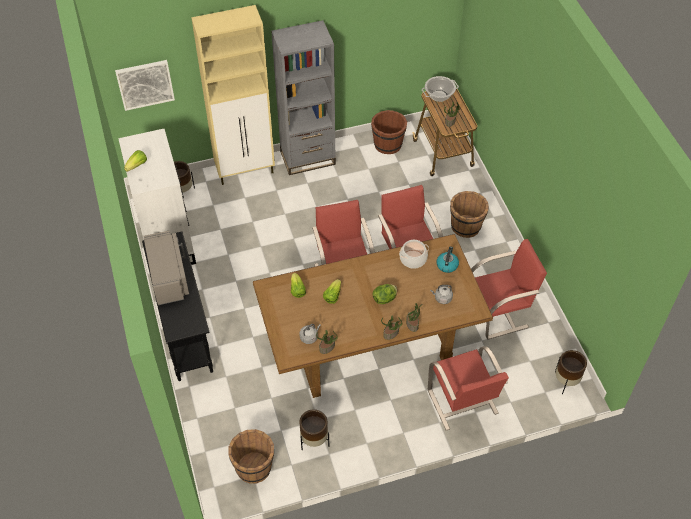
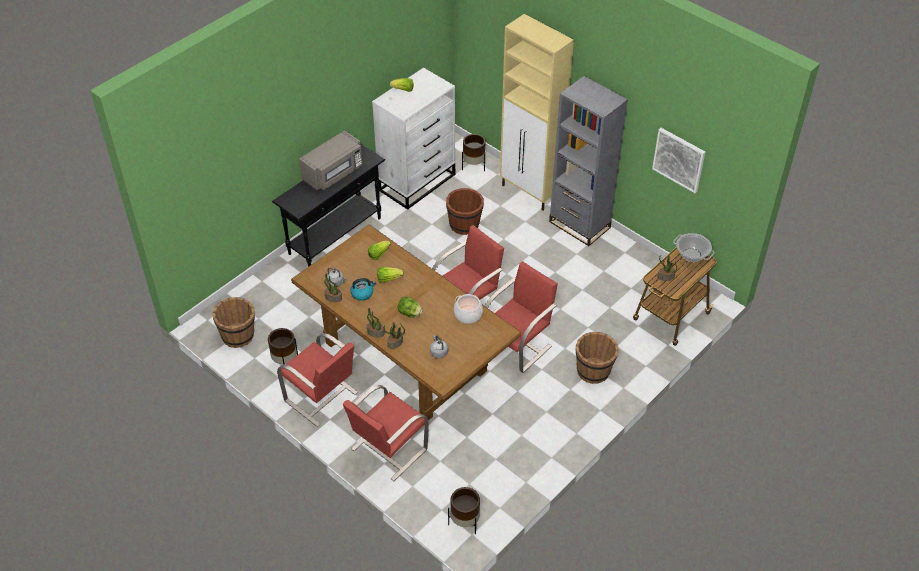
camera: 60 degrees right, 5 degrees down
picture [115,60,175,111] -> picture moved to [652,128,705,193]
brown bucket [371,110,407,154] -> brown bucket moved to [446,188,484,235]
kettle [436,247,459,273] -> kettle moved to [350,278,376,301]
red chair [471,239,547,340] -> red chair moved to [277,333,358,427]

